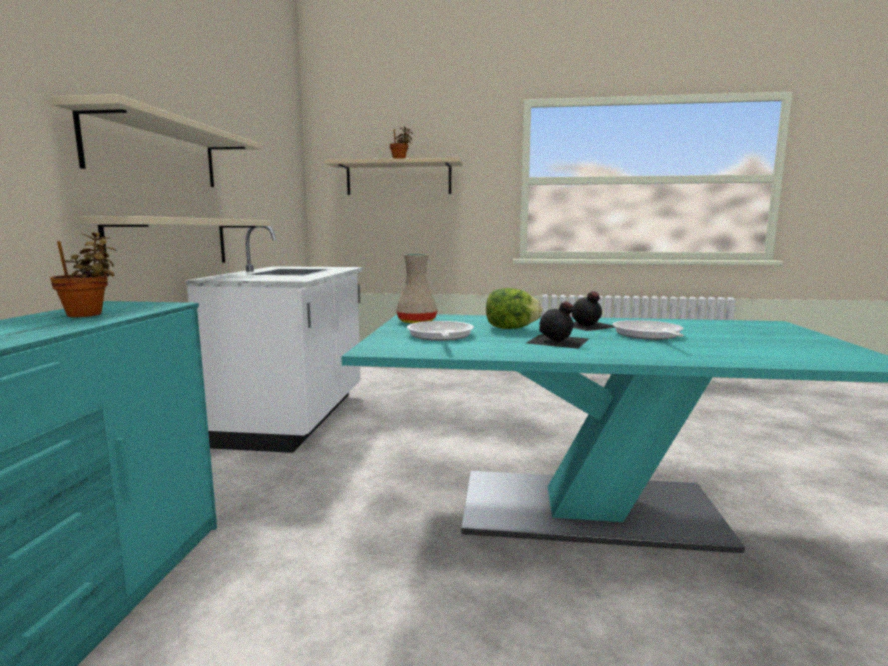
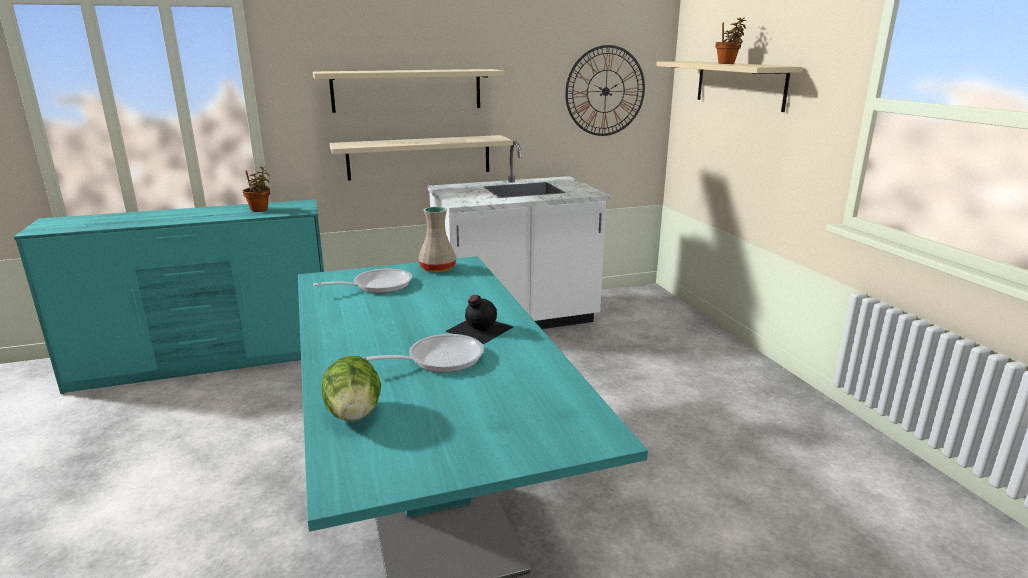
camera: 65 degrees right, 10 degrees up
lettuce [486,288,543,329] -> lettuce moved to [321,356,381,421]
black bottle [526,301,589,349] -> none
none -> wall clock [565,45,645,136]

